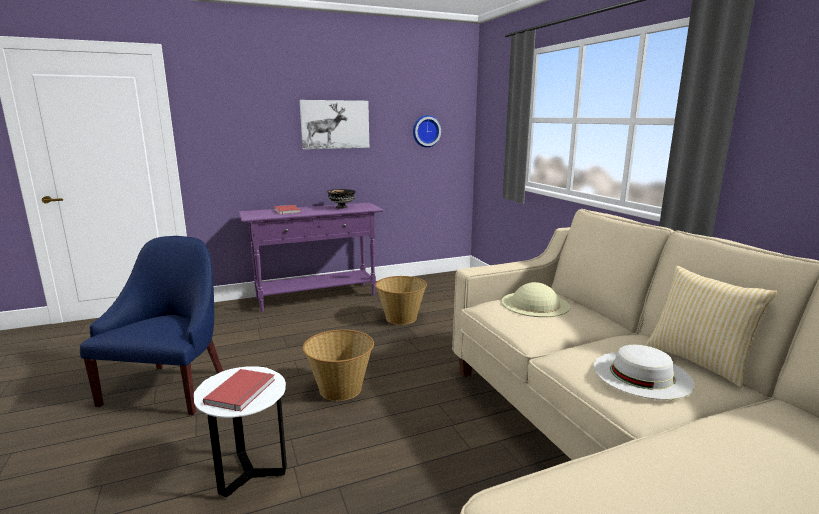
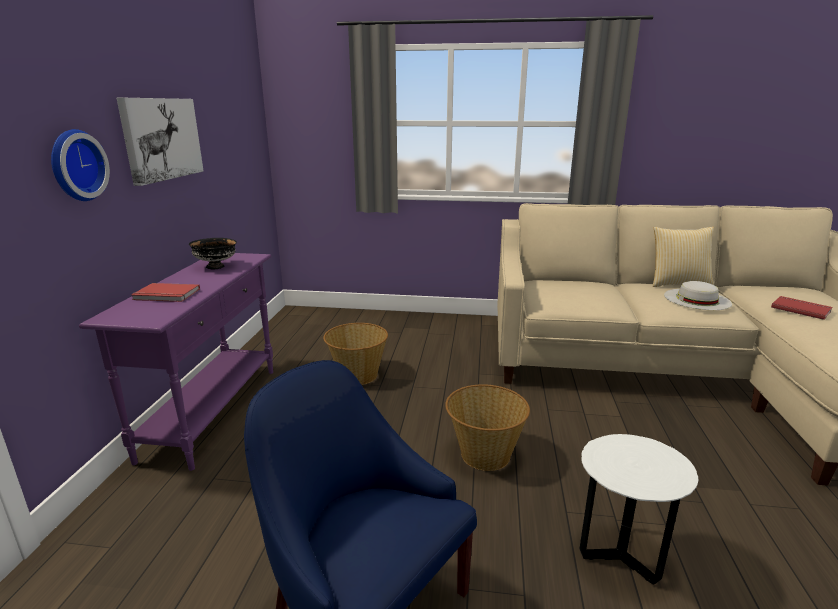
camera: 60 degrees left, 5 degrees up
red book [203,369,275,411] -> red book moved to [771,296,832,320]
wall clock [413,115,441,147] -> wall clock moved to [51,129,110,201]
beige hat [502,282,570,317] -> none

